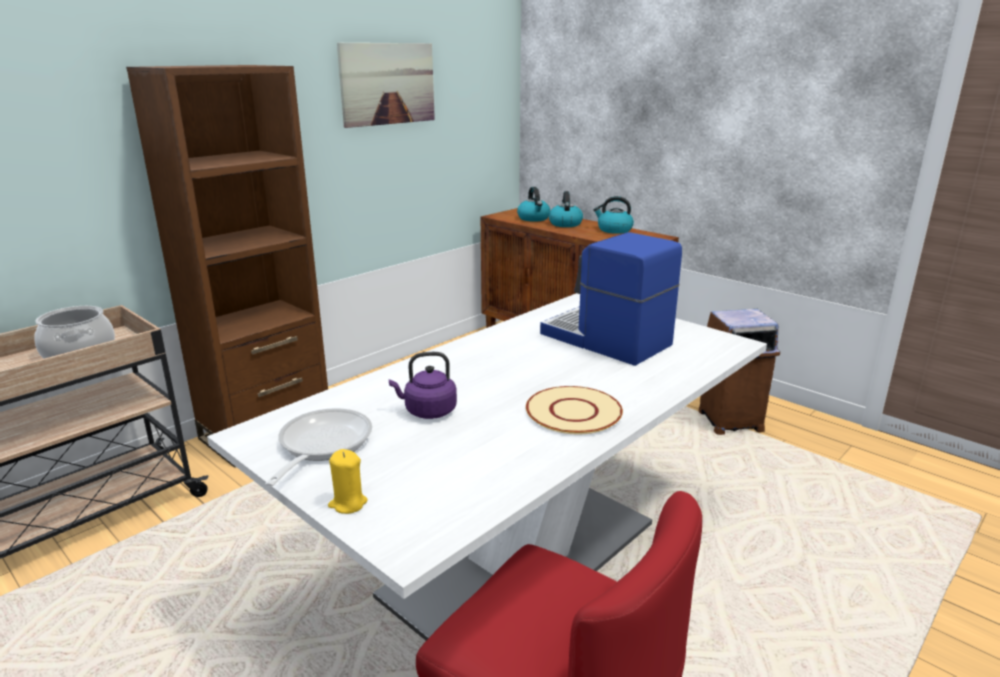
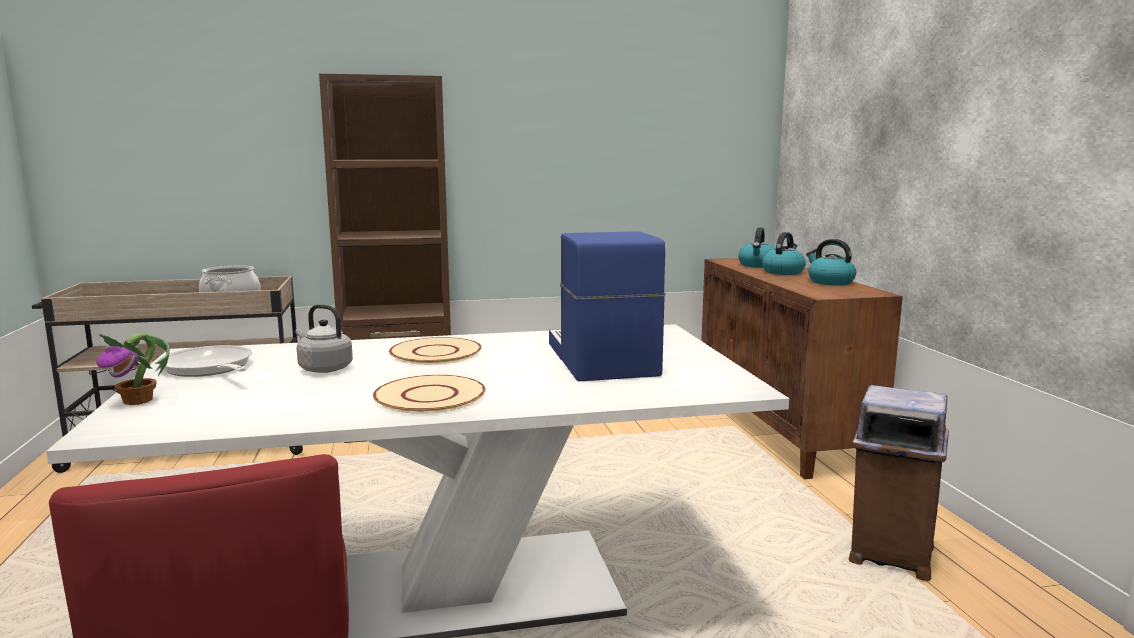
camera: 35 degrees right, 10 degrees down
frying pan [265,408,372,486] -> frying pan turned 90 degrees counterclockwise [158,345,252,377]
yellow candle [328,449,368,514] -> potted plant [97,333,170,405]
picture [337,42,435,128] -> none
purple kettle [389,352,457,419] -> grey kettle [295,304,353,373]
none -> beige plate [389,337,482,364]

